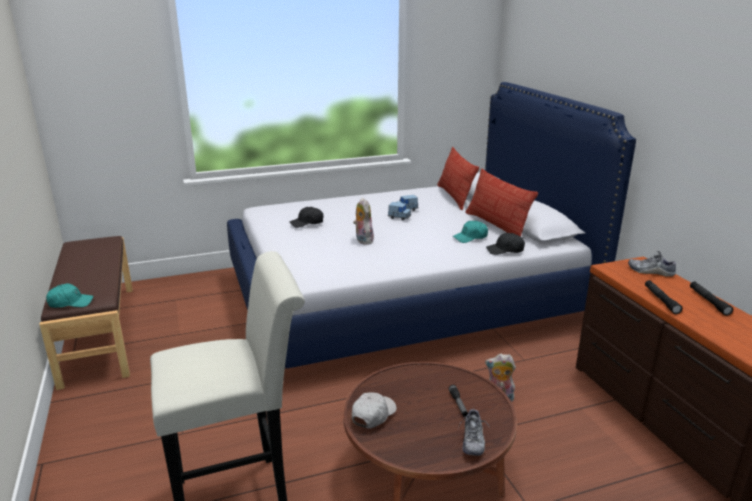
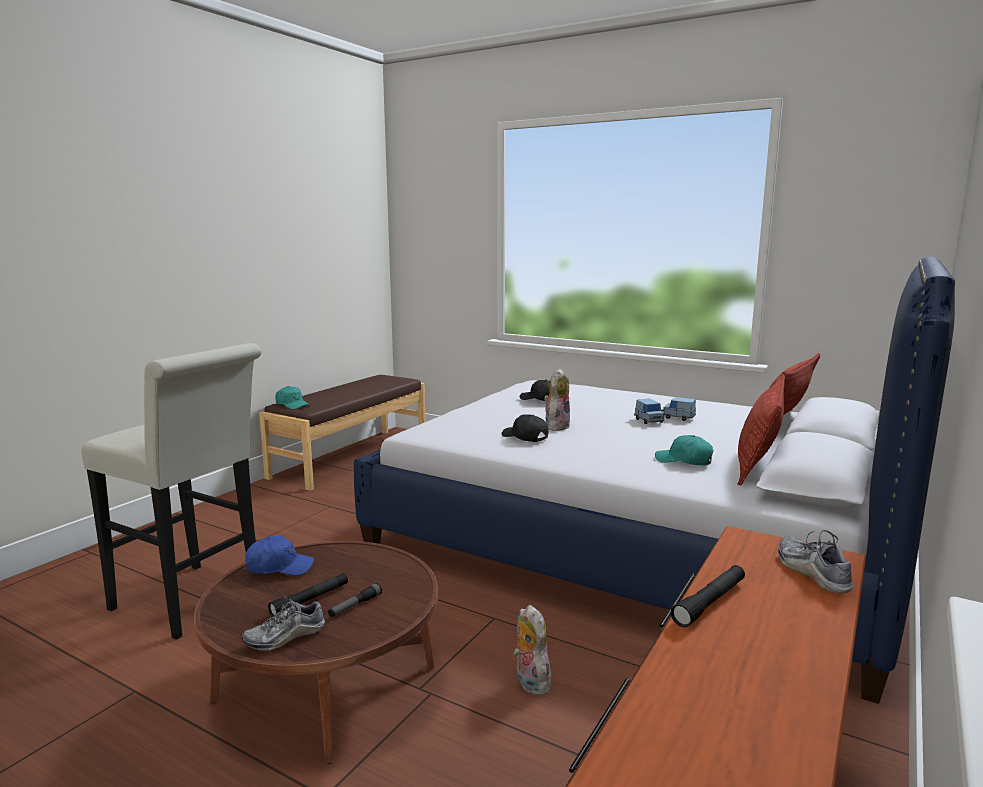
camera: 50 degrees right, 10 degrees down
white cap [352,392,397,429] -> blue cap [245,535,314,576]
black cap [486,233,525,255] -> black cap moved to [502,414,549,442]
black flashlight [690,281,733,316] -> black flashlight moved to [268,573,348,617]

